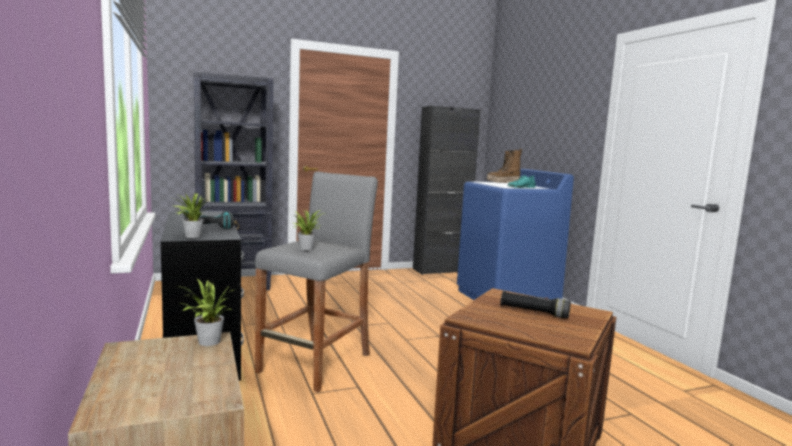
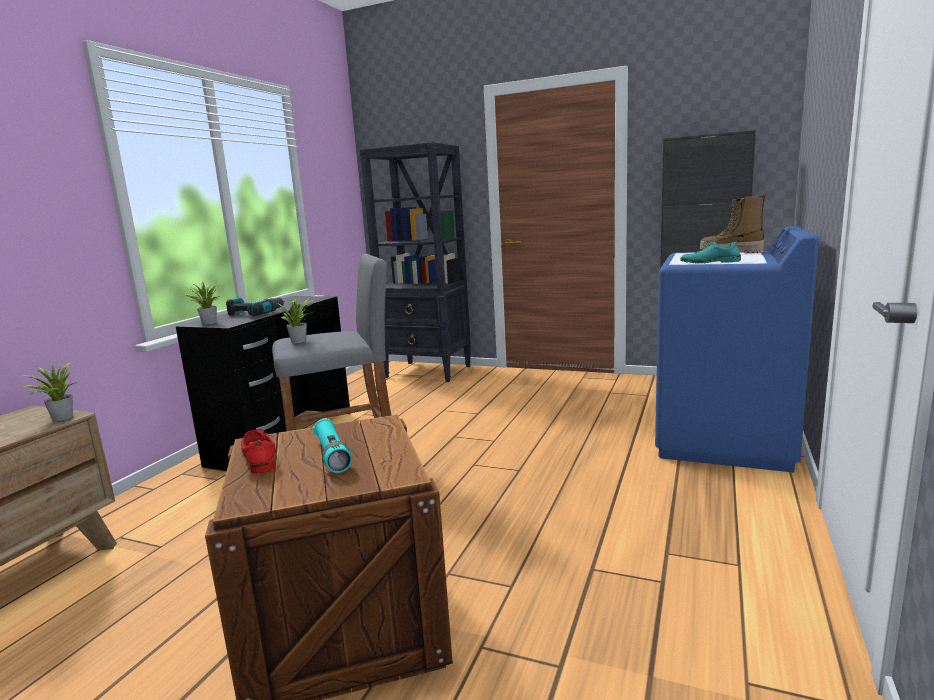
camera: 45 degrees right, 5 degrees up
black flashlight [500,291,571,318] -> turquoise flashlight [313,419,352,473]
none -> red shoe [241,429,276,474]

